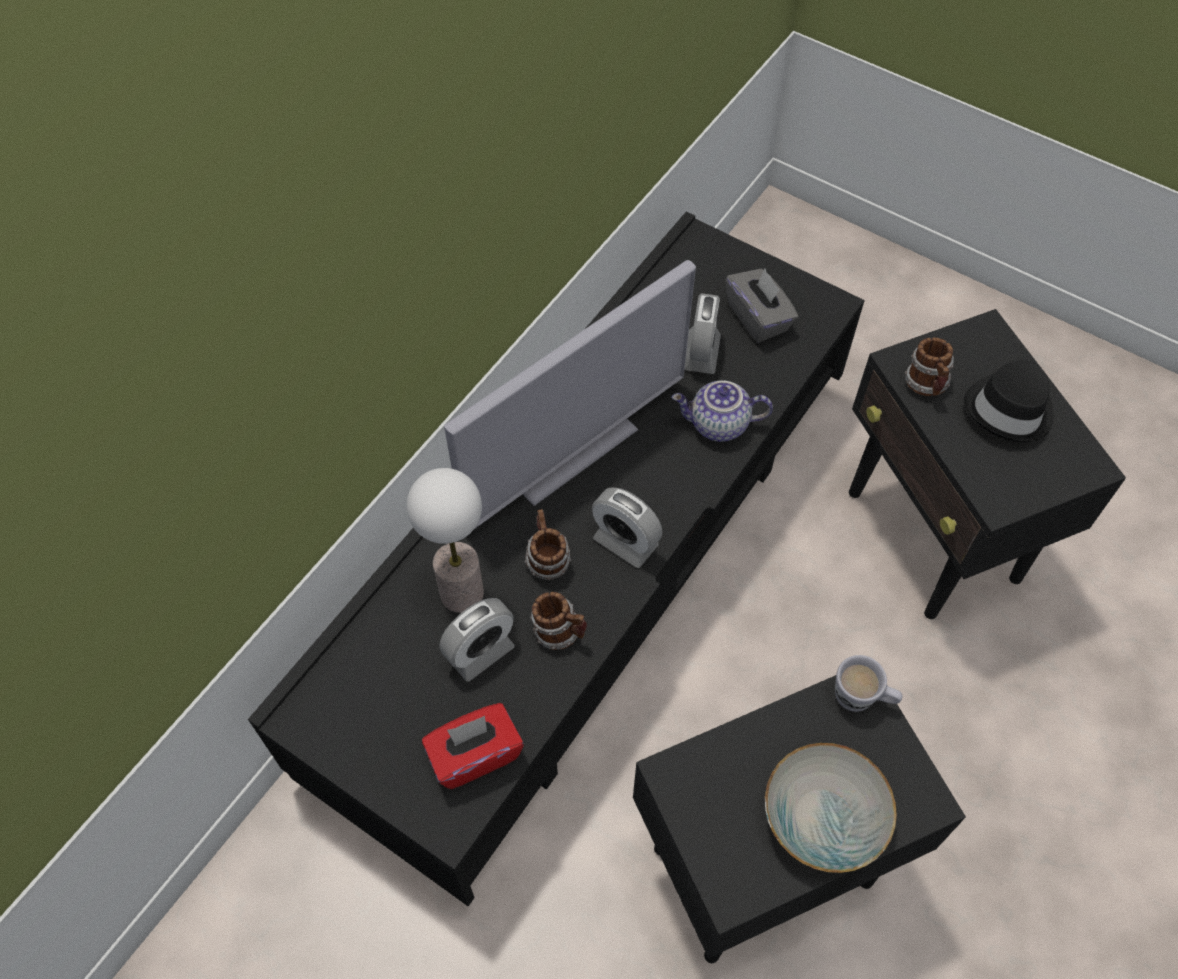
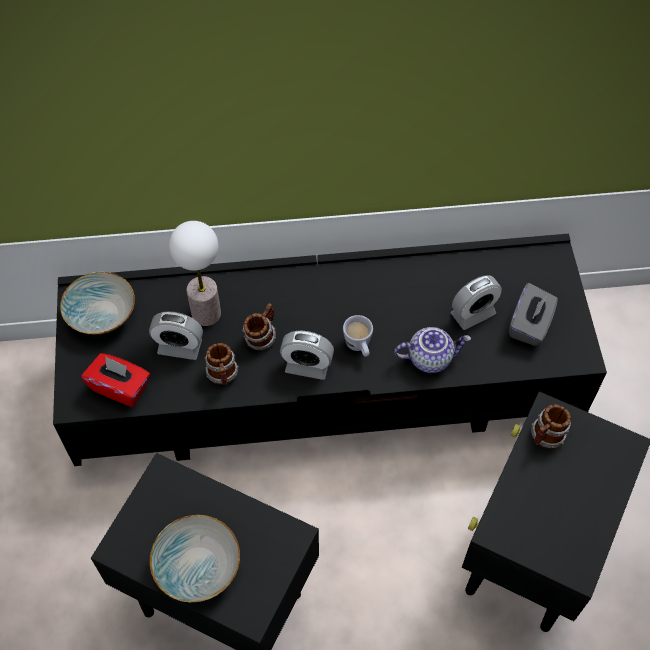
camera: 50 degrees right, 0 degrees up
television [444,260,696,528] -> none
alarm clock [592,487,663,568] -> alarm clock turned 75 degrees counterclockwise [280,331,334,380]
teapot [672,380,773,442] -> teapot turned 120 degrees clockwise [394,327,471,373]
white mug [835,655,903,712] -> white mug moved to [343,315,373,357]
black hat [964,360,1053,442] -> none
none -> bowl [60,272,135,335]

